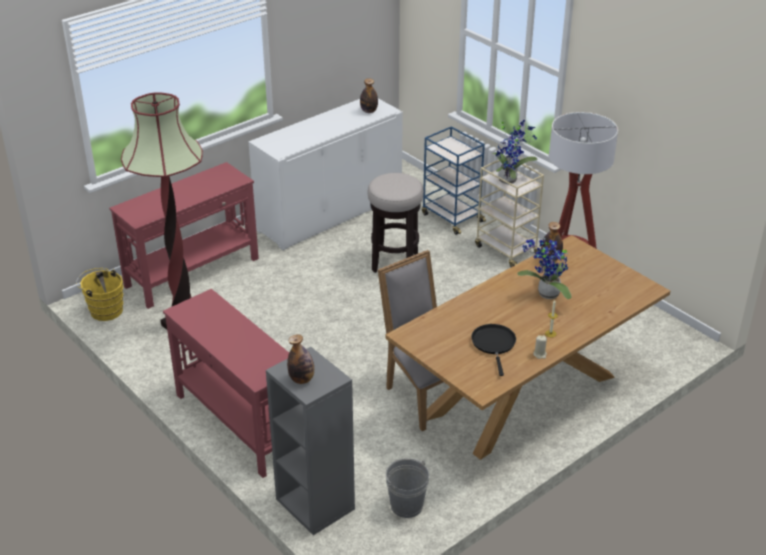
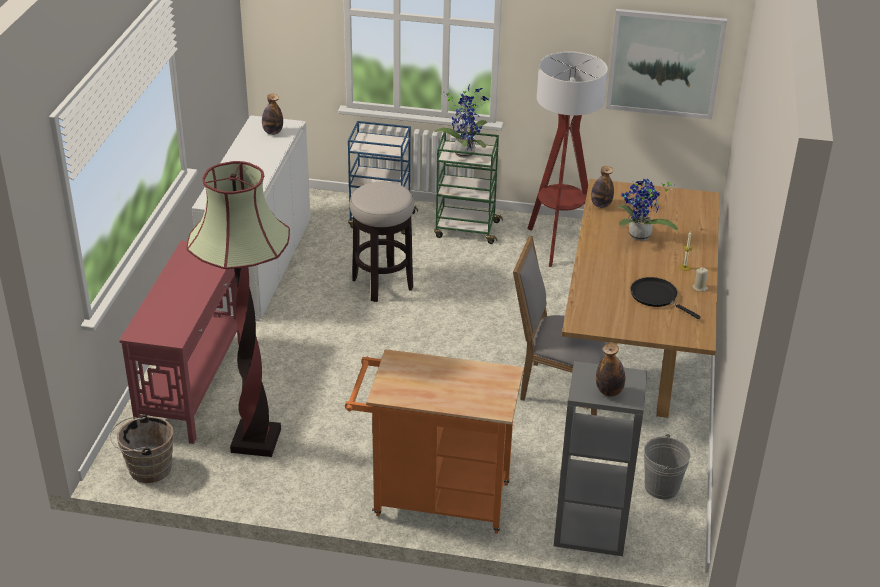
camera: 40 degrees left, 0 degrees up
yellow bucket [76,268,123,321] -> brown bucket [110,414,174,483]
red console table [163,289,289,478] -> orange cart [345,349,524,534]
beige cart [475,156,544,267] -> green cart [434,131,503,244]
none -> picture [606,9,727,120]

